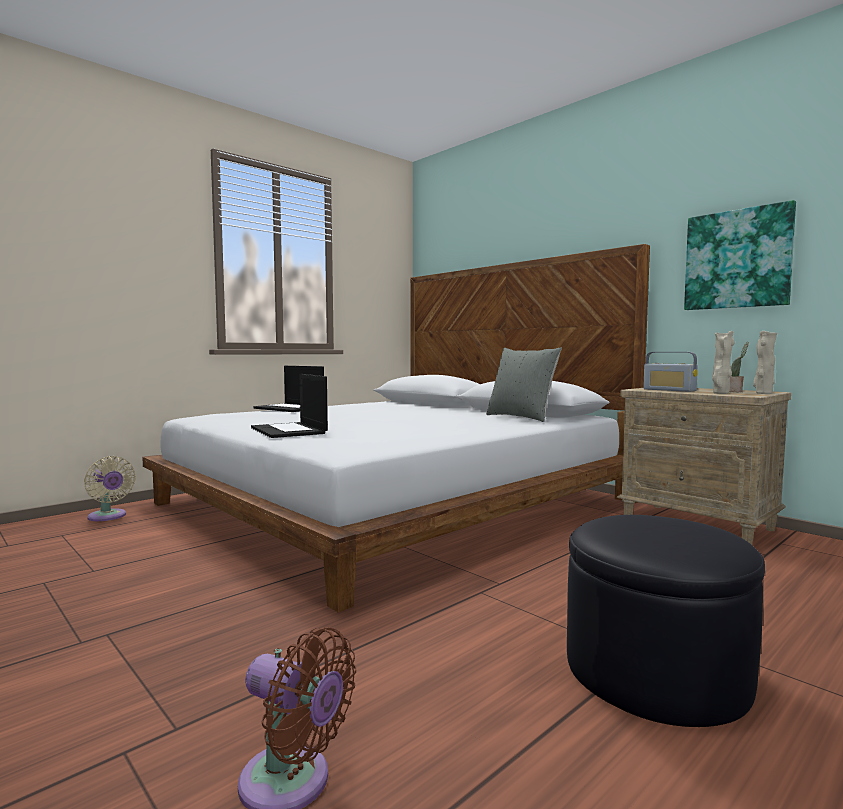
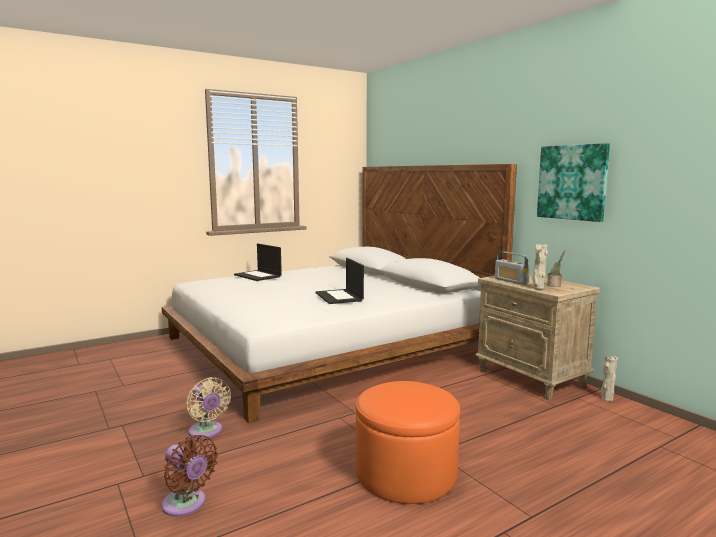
camera: 10 degrees right, 5 degrees up
beige fan [84,456,136,521] -> beige fan moved to [186,377,231,439]
laptop [251,374,328,438] -> laptop moved to [315,258,364,304]
grey pillow [486,347,562,422] -> none
black ottoman [567,515,765,727] -> orange ottoman [356,381,460,504]
beige vase [753,331,777,394] -> beige vase moved to [600,356,618,402]

